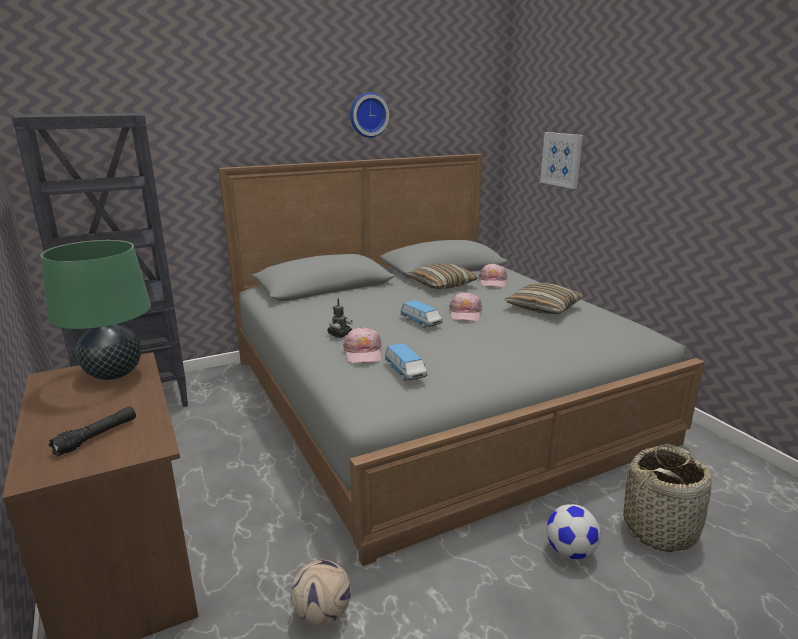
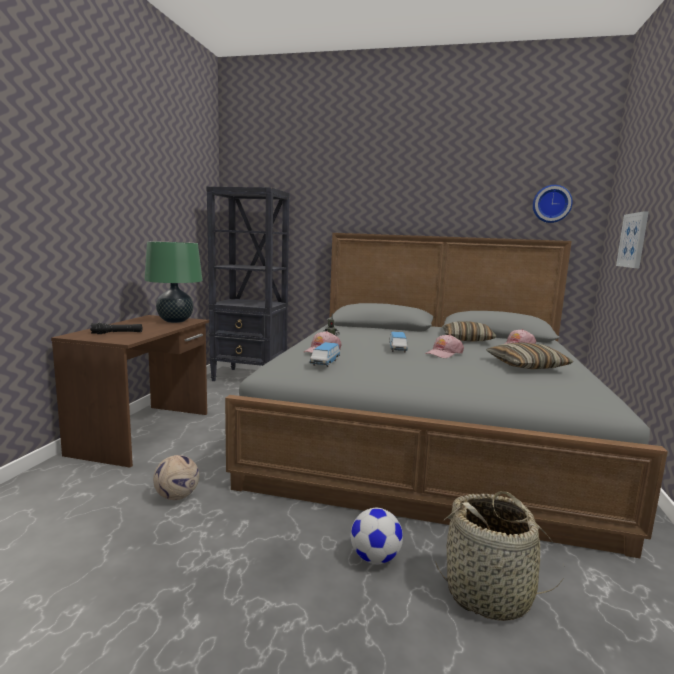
camera: 40 degrees right, 10 degrees down
wall clock [350,92,389,138] -> wall clock moved to [533,185,572,223]

